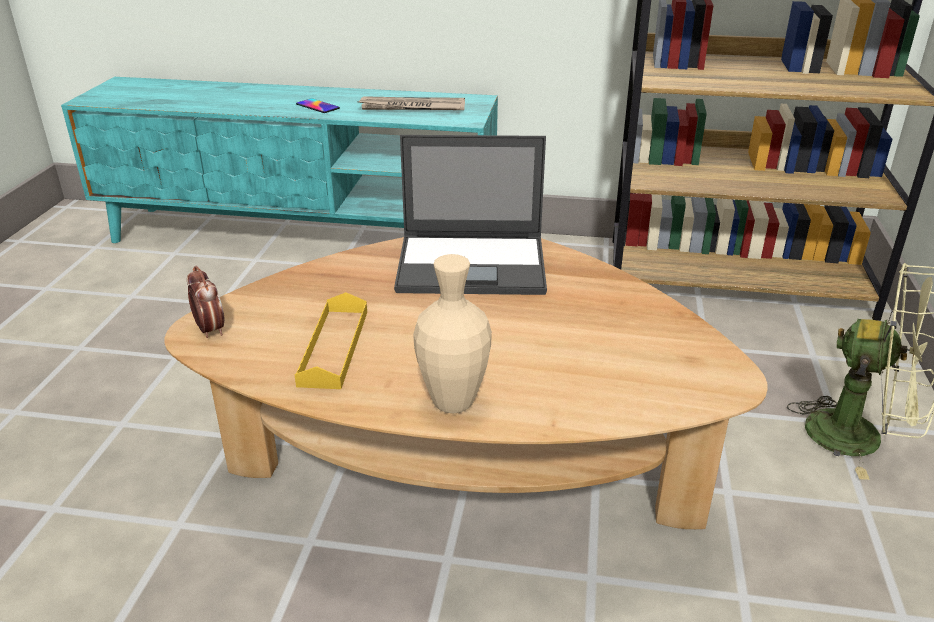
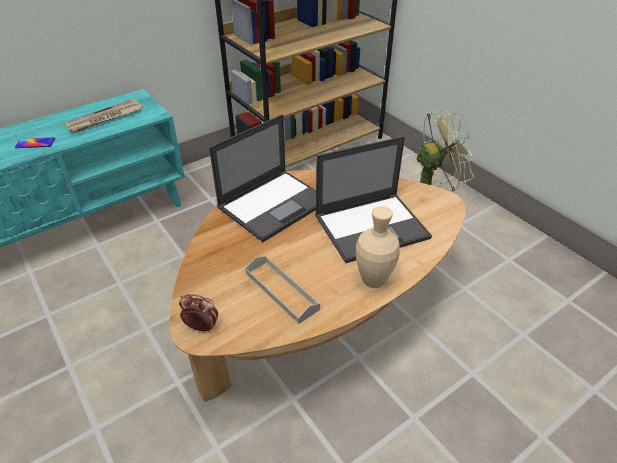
camera: 45 degrees left, 10 degrees up
yellow tray [295,292,367,389] -> grey tray [245,256,320,324]
none -> laptop [315,136,432,263]

